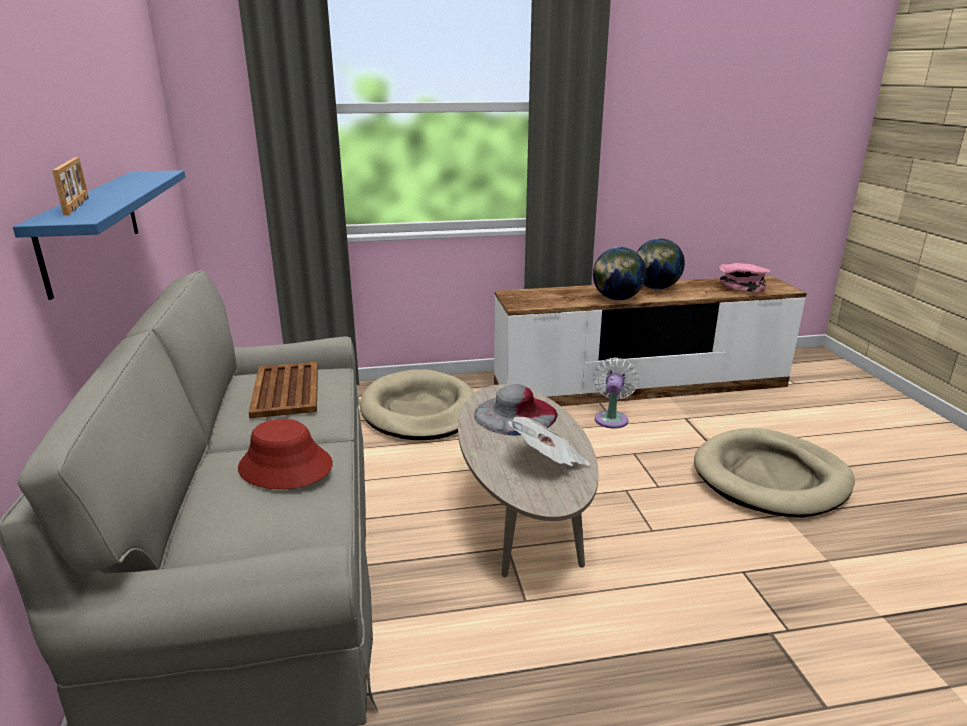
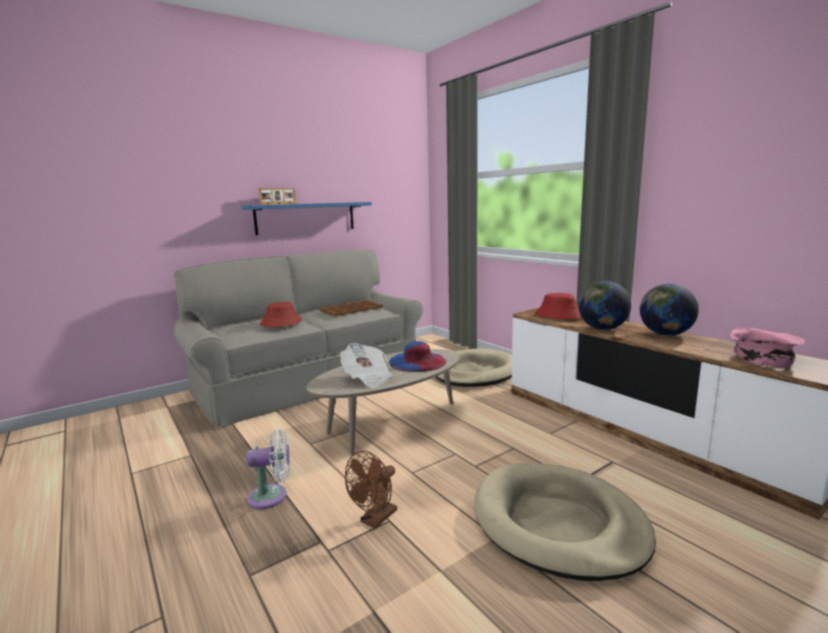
camera: 65 degrees right, 10 degrees down
grey hat [474,384,558,435] -> blue hat [389,341,446,372]
white fan [593,358,639,428] -> white fan moved to [246,429,290,509]
none -> brown fan [345,451,397,529]
none -> red hat [535,293,582,319]

